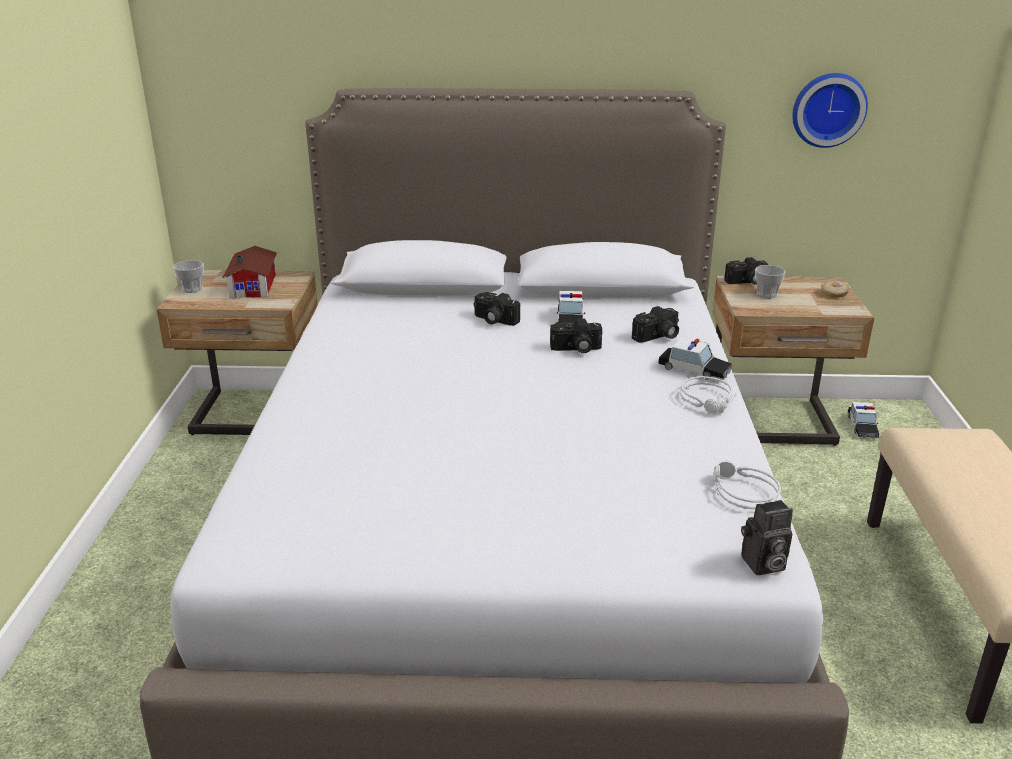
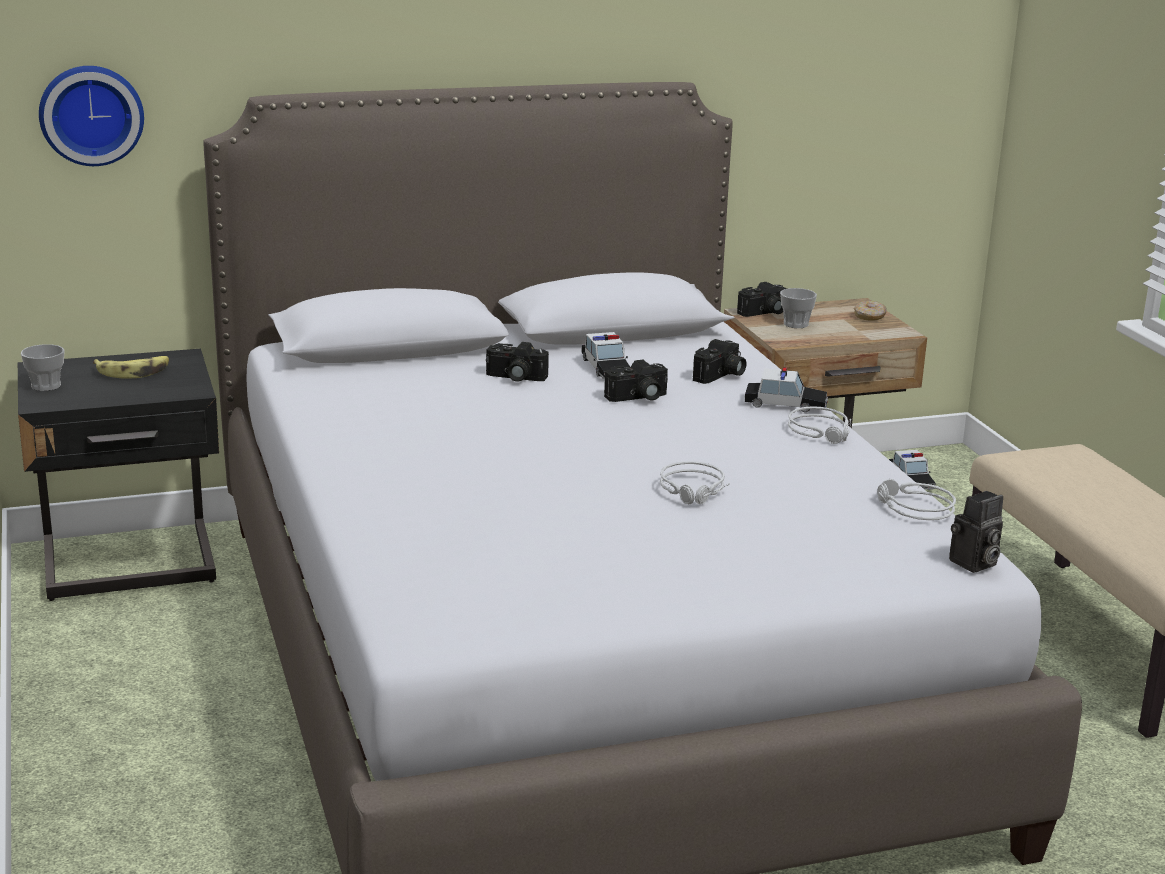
camera: 20 degrees left, 5 degrees down
beige nightstand [157,270,318,436] -> black nightstand [18,349,219,601]
toy house [222,246,277,298] -> banana [93,356,169,379]
wall clock [792,73,868,148] -> wall clock moved to [39,66,144,166]
none -> grey headphones [660,461,730,505]

